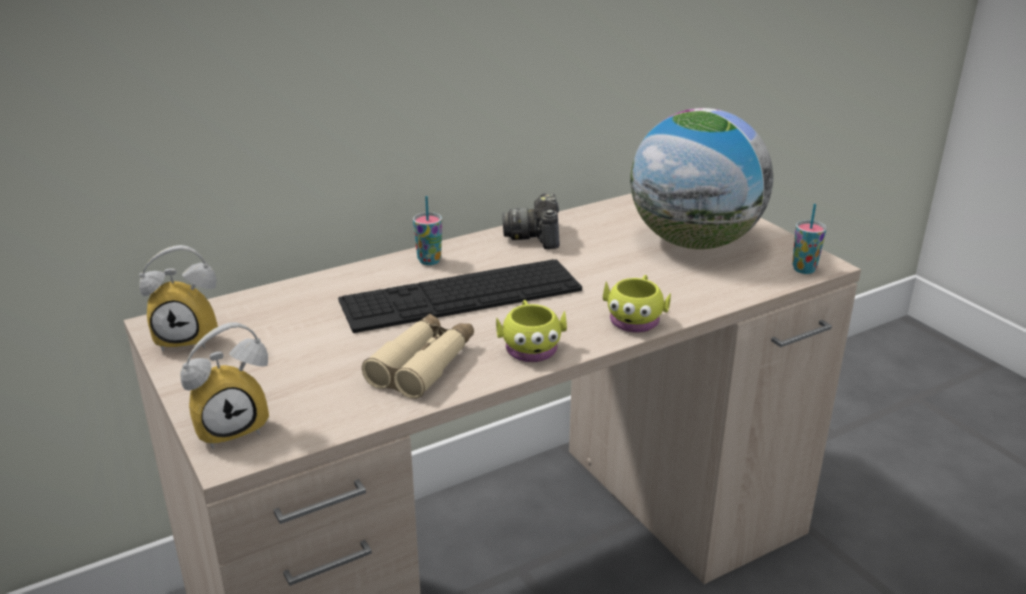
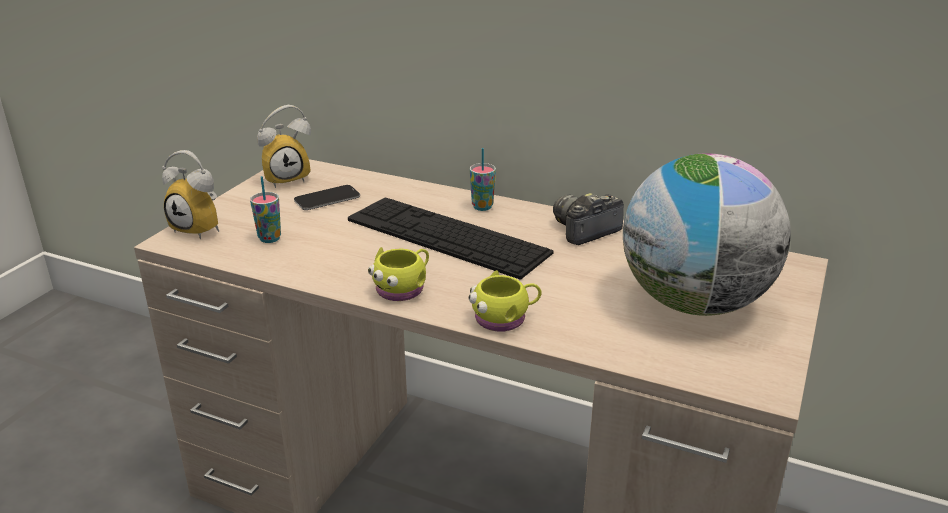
camera: 55 degrees right, 0 degrees up
alarm clock [139,245,218,351] -> alarm clock turned 75 degrees counterclockwise [257,105,311,188]
beige binoculars [362,314,474,399] -> none
cup [792,204,827,274] -> cup moved to [250,176,281,243]
none -> phone [294,185,360,210]

